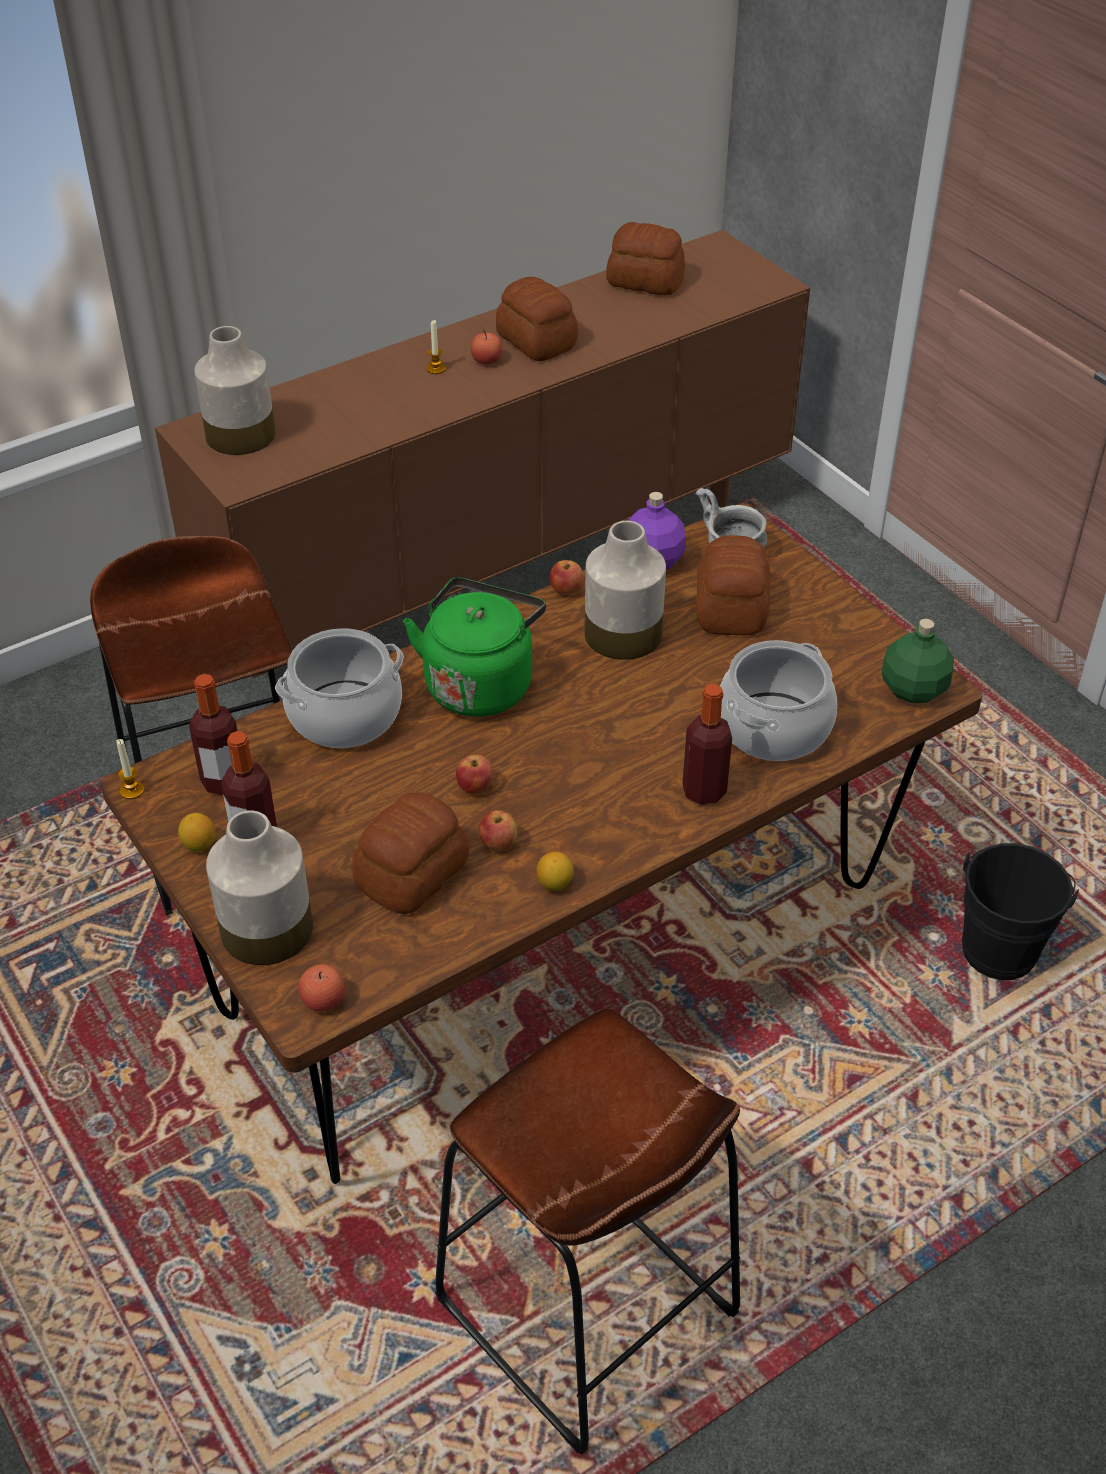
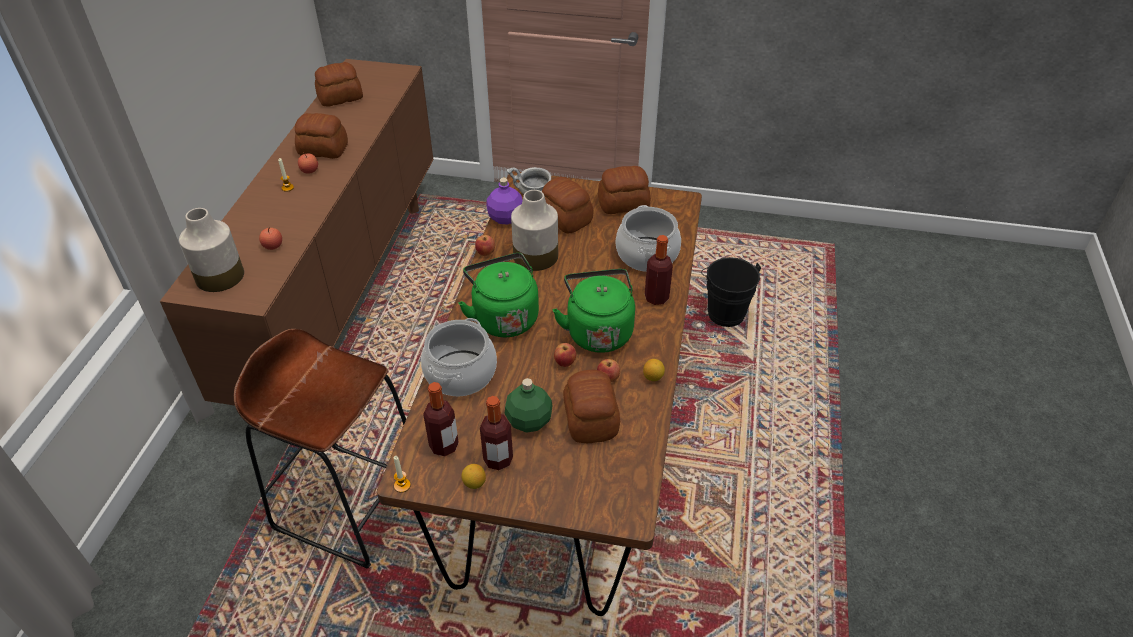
camera: 45 degrees left, 0 degrees up
beige vase [206,810,313,965] -> none
apple [298,964,345,1012] -> apple moved to [259,227,282,250]
brown stool [435,1008,740,1454] -> none
green bottle [882,619,954,703] -> green bottle moved to [505,378,553,433]
none -> green kettle [553,269,635,353]
none -> bread [598,166,651,214]

